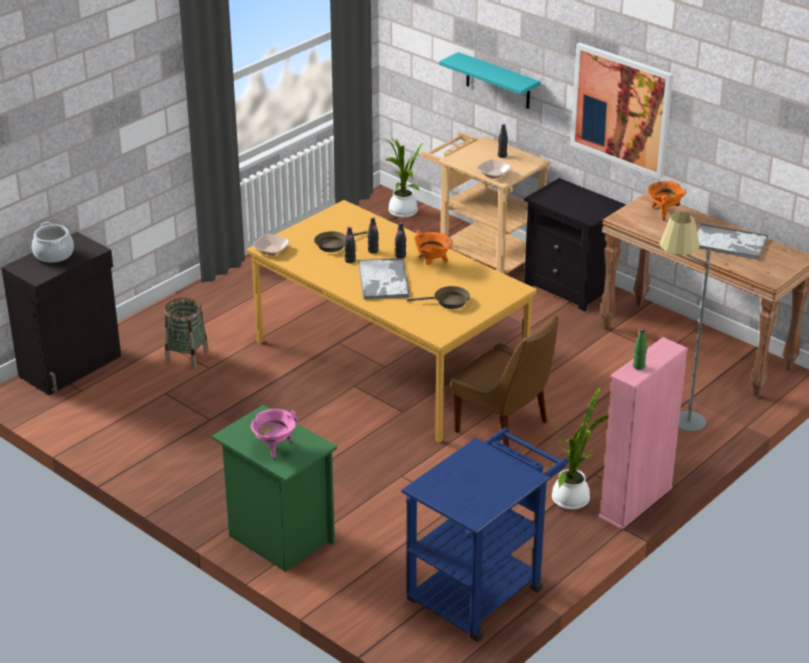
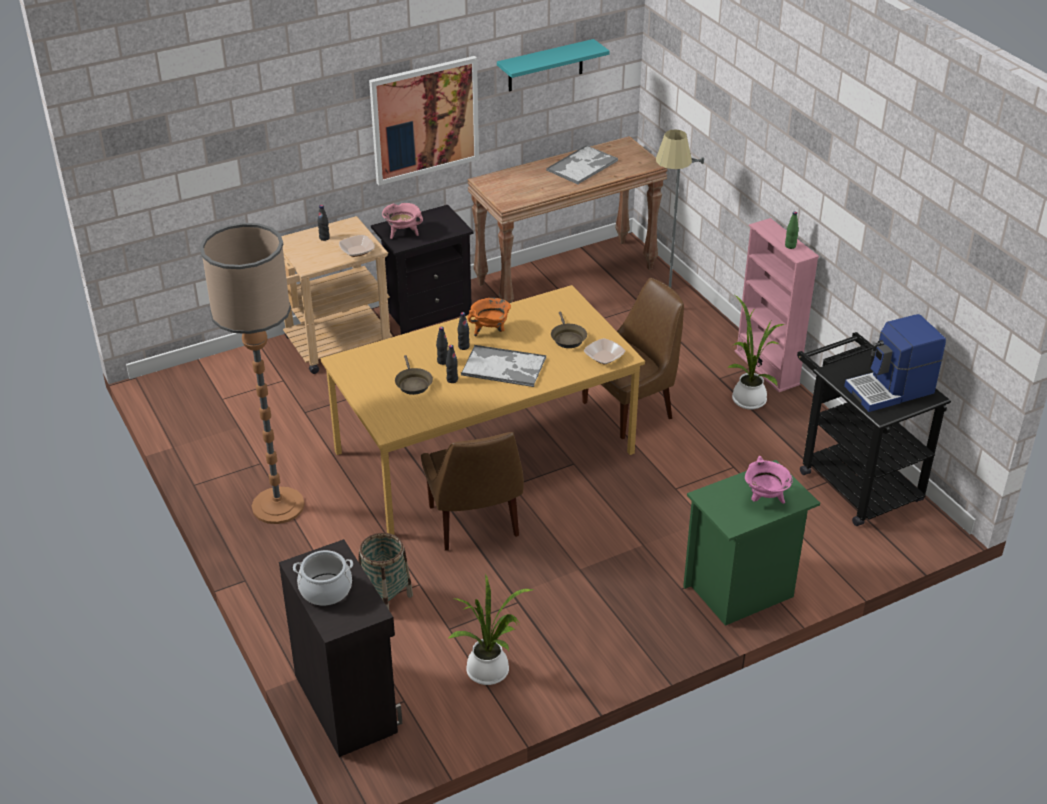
camera: 70 degrees left, 5 degrees up
bowl [253,234,289,255] -> bowl moved to [584,338,625,365]
potted plant [383,138,423,218] -> potted plant moved to [449,574,534,685]
blue cart [401,427,569,642] -> black cart [797,332,951,526]
brown frying pan [407,286,470,309] -> brown frying pan turned 150 degrees clockwise [551,312,587,348]
turquoise shelf [439,52,540,109] -> turquoise shelf moved to [497,39,610,91]
orange cooking pot [648,181,686,220] -> none
none -> floor lamp [200,223,305,524]
none -> pink cooking pot [382,203,423,239]
none -> brown chair [421,432,524,551]
none -> coffee machine [844,314,946,412]

